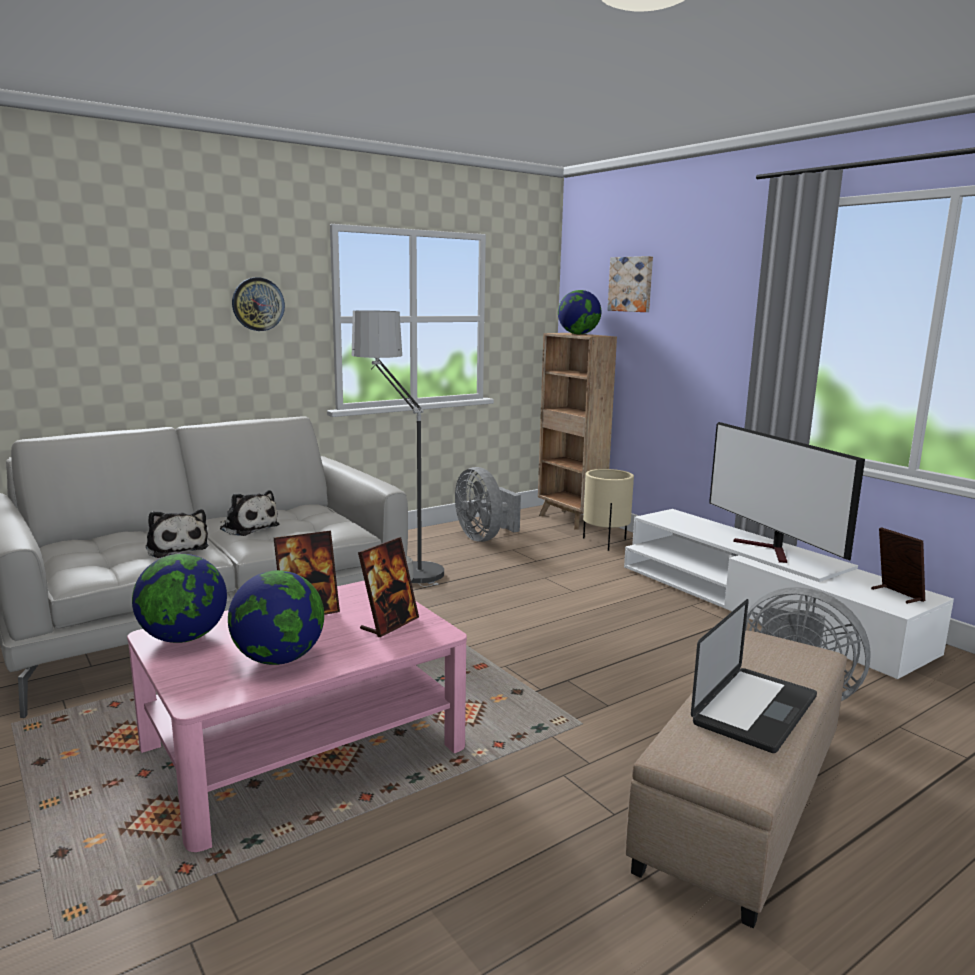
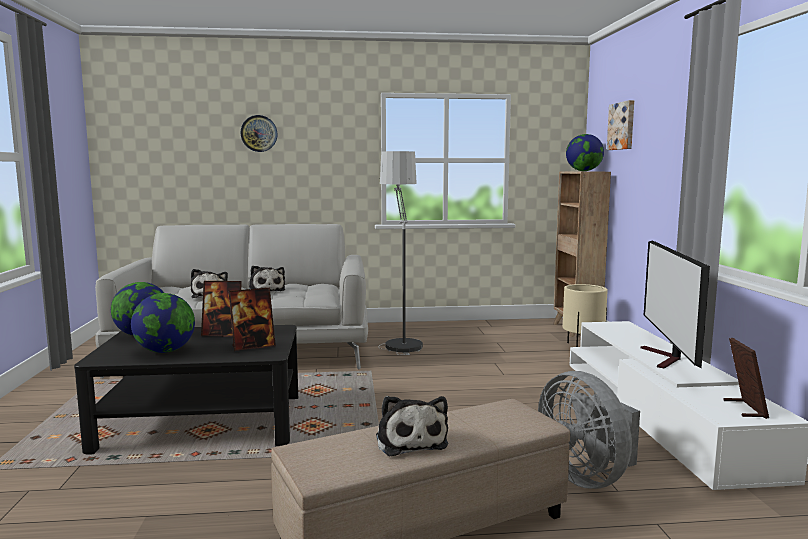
camera: 30 degrees right, 5 degrees down
pink coffee table [127,581,467,852] -> black coffee table [74,325,298,454]
wall clock [232,277,285,331] -> wall clock moved to [241,115,278,152]
grey fan [455,467,521,542] -> none
laptop [691,599,817,753] -> plush toy [376,396,448,456]

